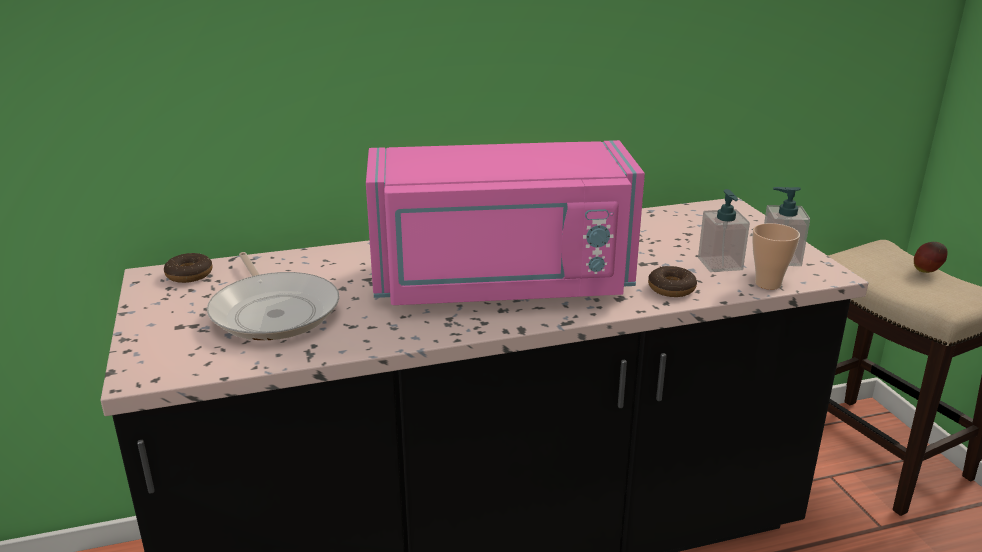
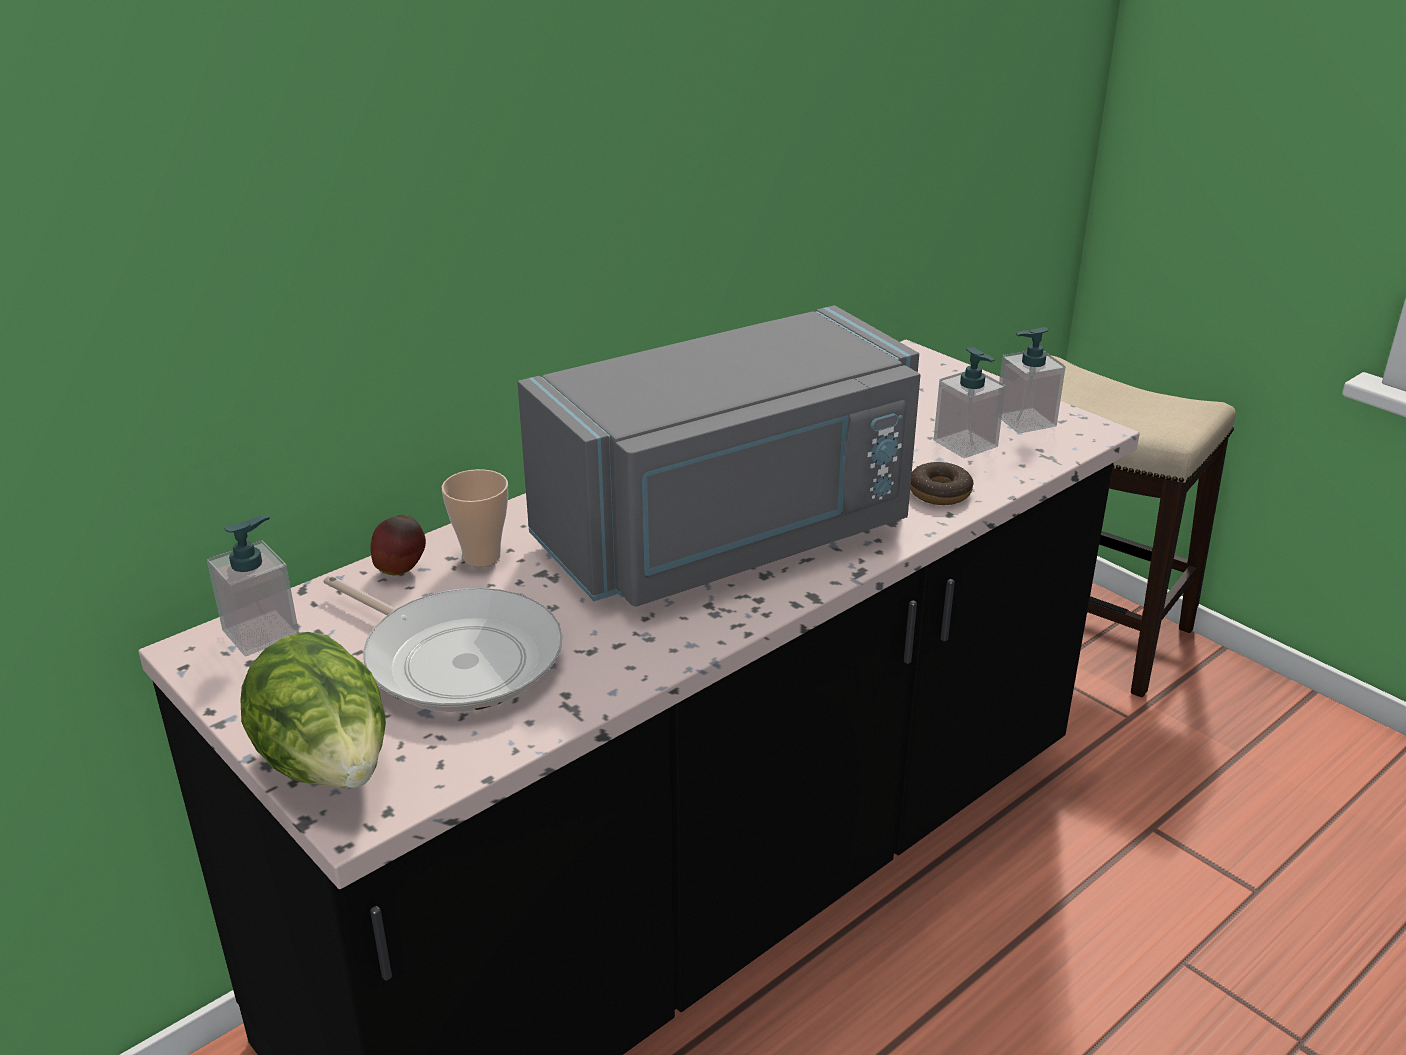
camera: 25 degrees left, 5 degrees up
donut [164,253,212,283] -> soap dispenser [207,515,299,656]
pink microwave [366,140,645,305] -> grey microwave [517,305,920,606]
cup [752,223,800,290] -> cup moved to [442,469,508,567]
apple [914,242,948,273] -> apple moved to [370,515,426,575]
none -> lettuce [240,632,386,788]

